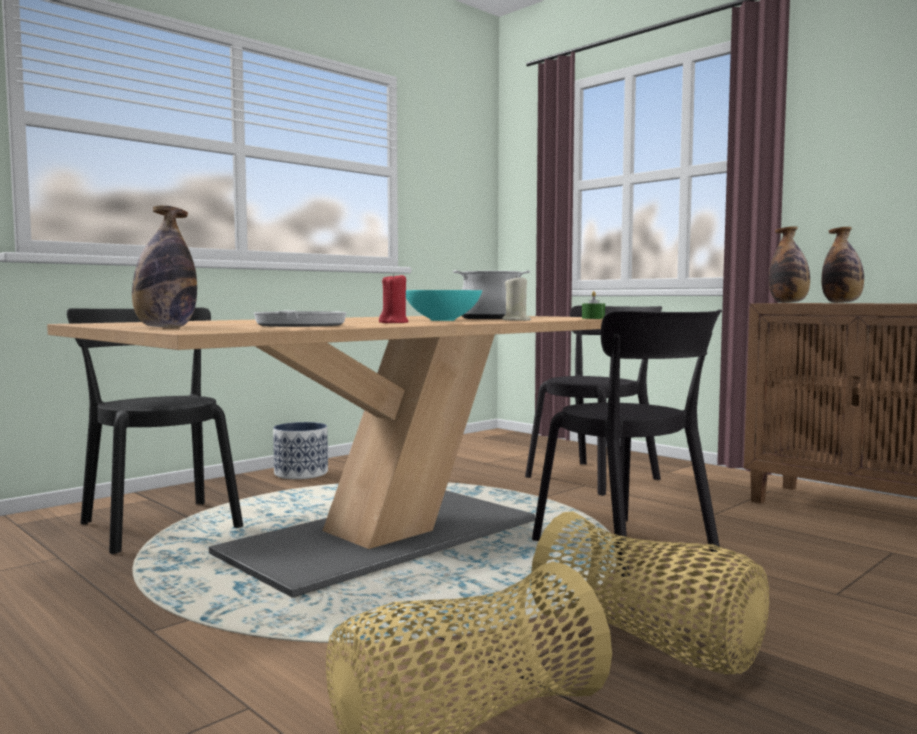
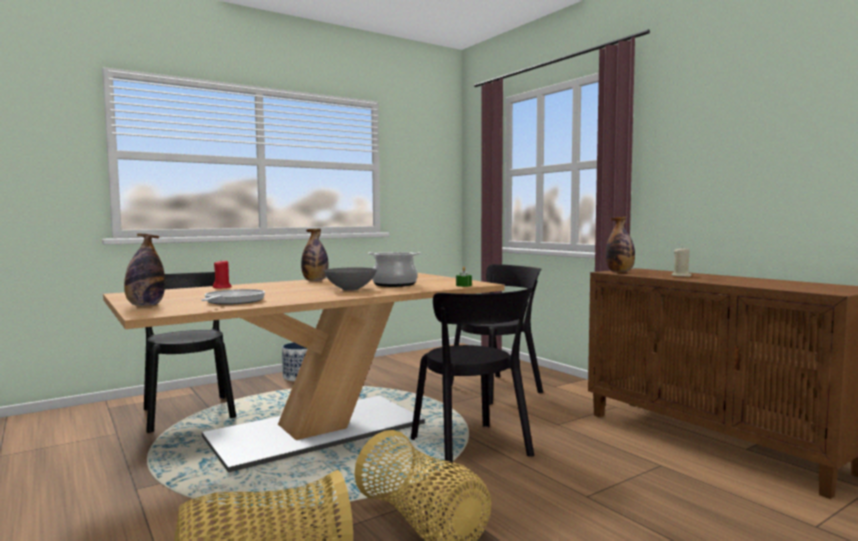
camera: 10 degrees right, 0 degrees up
red candle [379,273,409,323] -> red candle moved to [213,259,232,289]
turquoise bowl [406,290,482,321] -> grey bowl [324,267,377,291]
beige candle [502,275,531,321] -> beige candle moved to [671,246,692,277]
bottle [822,227,864,303] -> bottle moved to [301,229,329,281]

